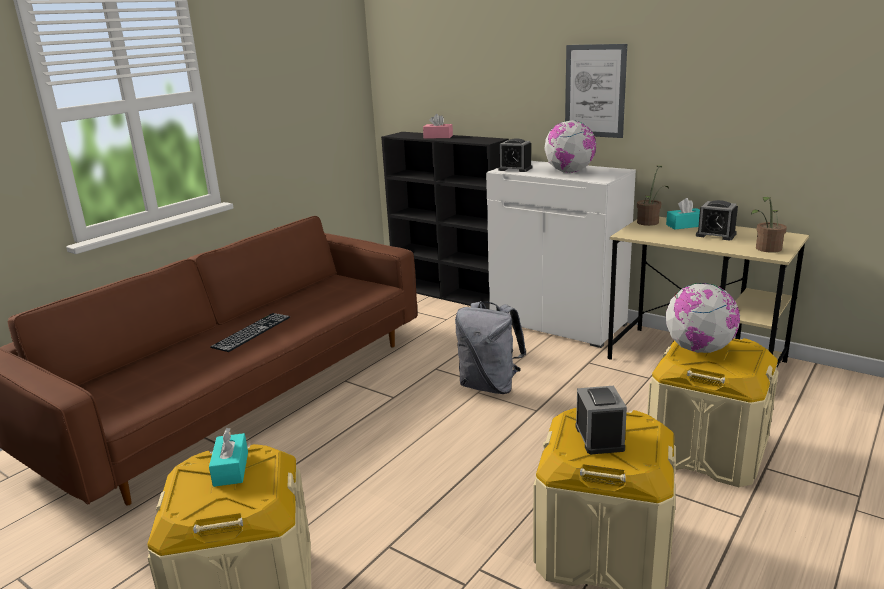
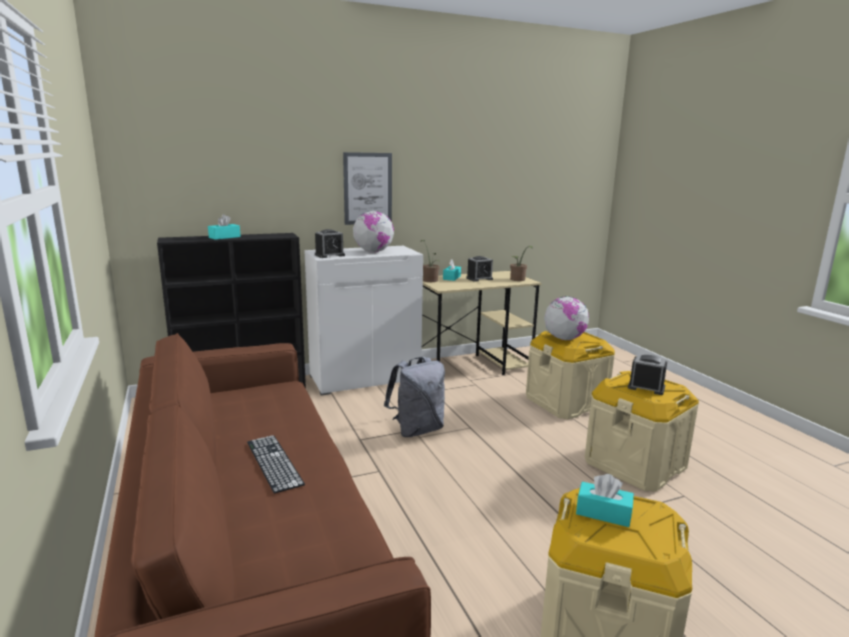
camera: 60 degrees left, 5 degrees down
pink tissue box [423,114,453,138] -> turquoise tissue box [208,214,241,240]

